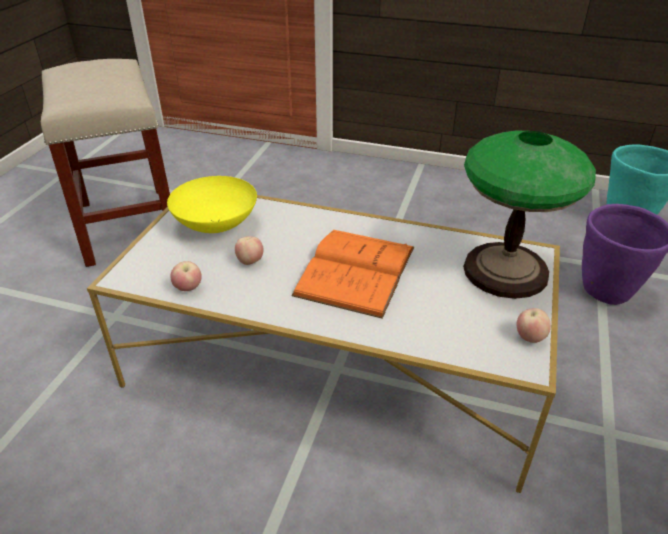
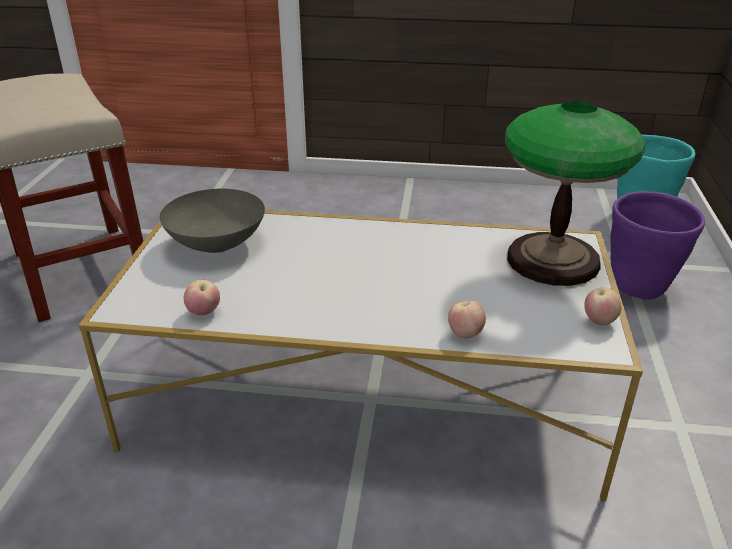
camera: 10 degrees left, 5 degrees down
yellow bowl [167,176,257,233] -> grey bowl [160,189,265,253]
apple [235,236,263,265] -> apple moved to [448,301,486,339]
orange book [292,230,414,319] -> none

